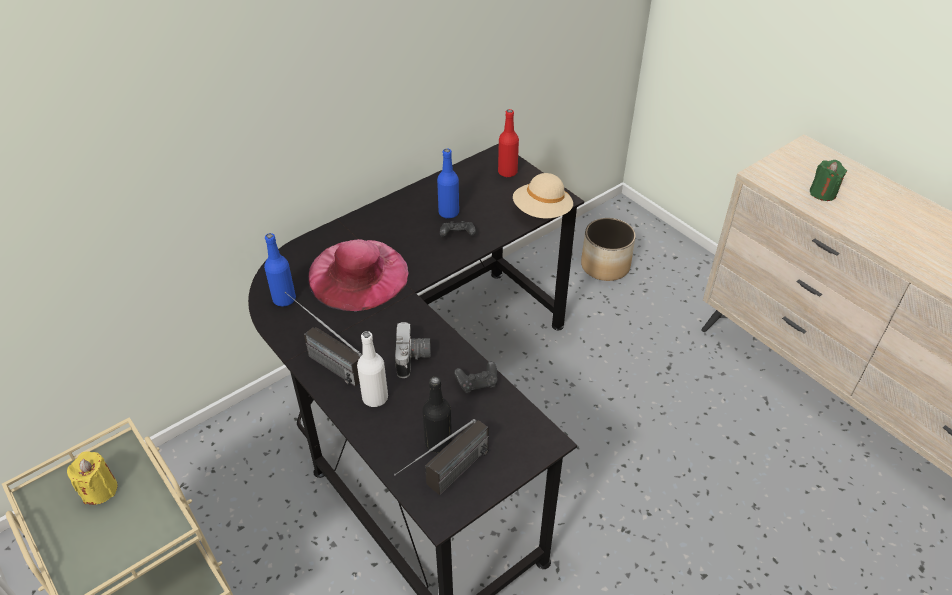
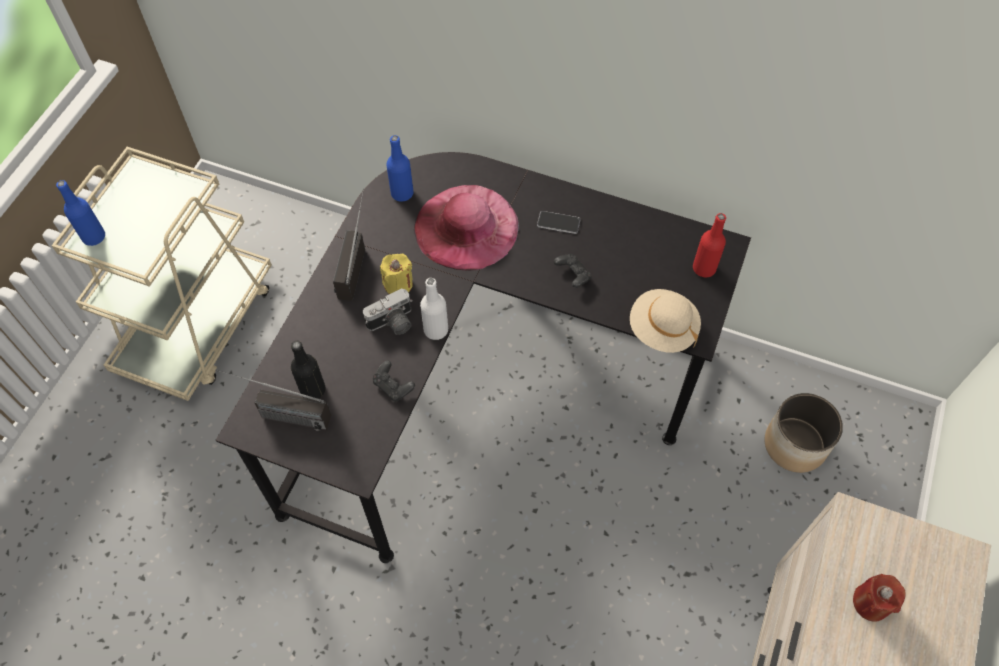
camera: 60 degrees right, 15 degrees up
yellow candle [67,451,118,505] -> yellow candle moved to [380,254,413,294]
white bottle [357,331,388,407] -> white bottle moved to [420,278,448,340]
blue bottle [437,149,459,218] -> blue bottle moved to [56,180,105,246]
green candle [810,160,847,201] -> red candle [853,574,906,622]
none -> phone [537,211,581,234]

